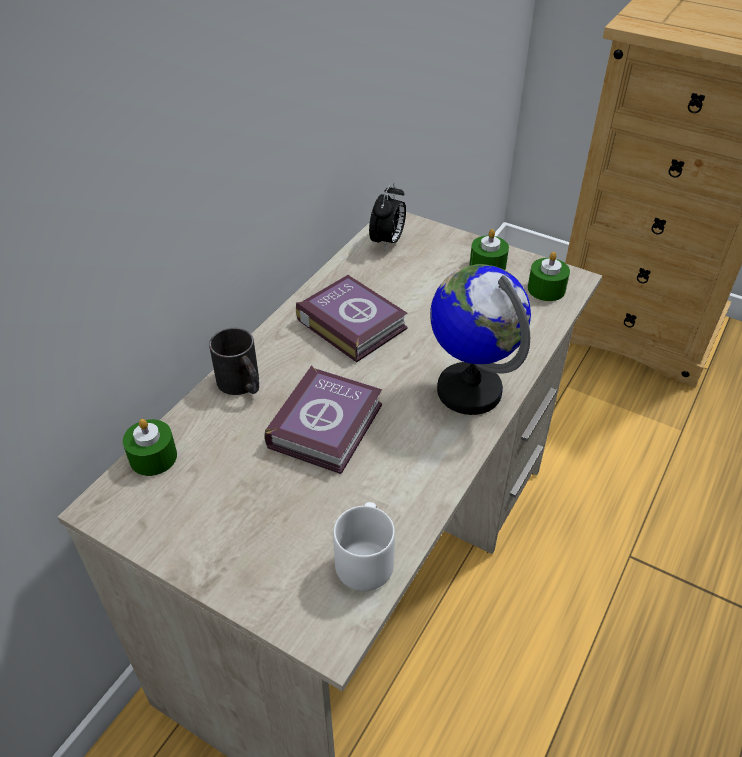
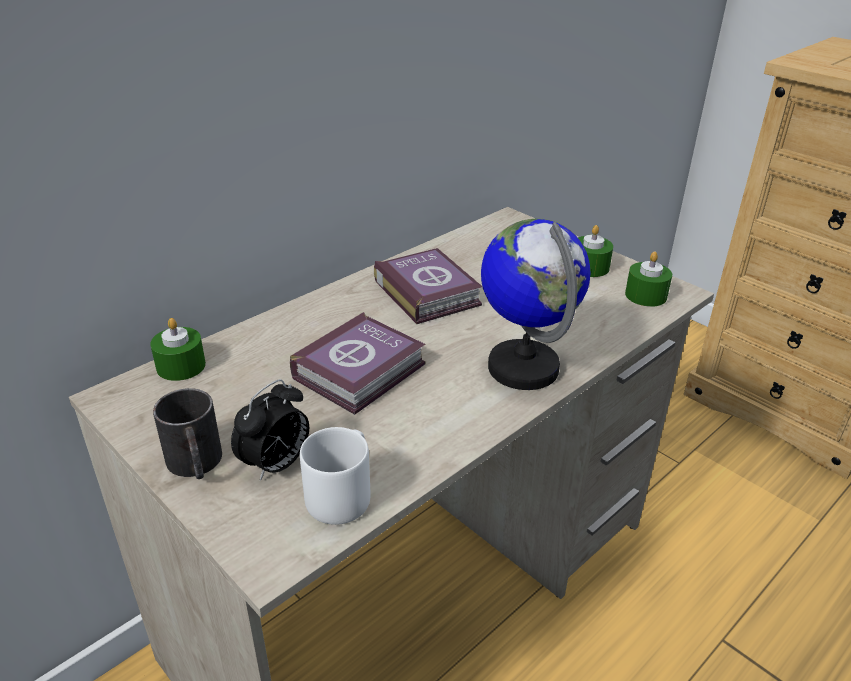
camera: 15 degrees right, 10 degrees down
black mug [209,328,259,395] -> black mug moved to [153,388,222,479]
alarm clock [369,182,406,251] -> alarm clock moved to [231,379,309,481]

